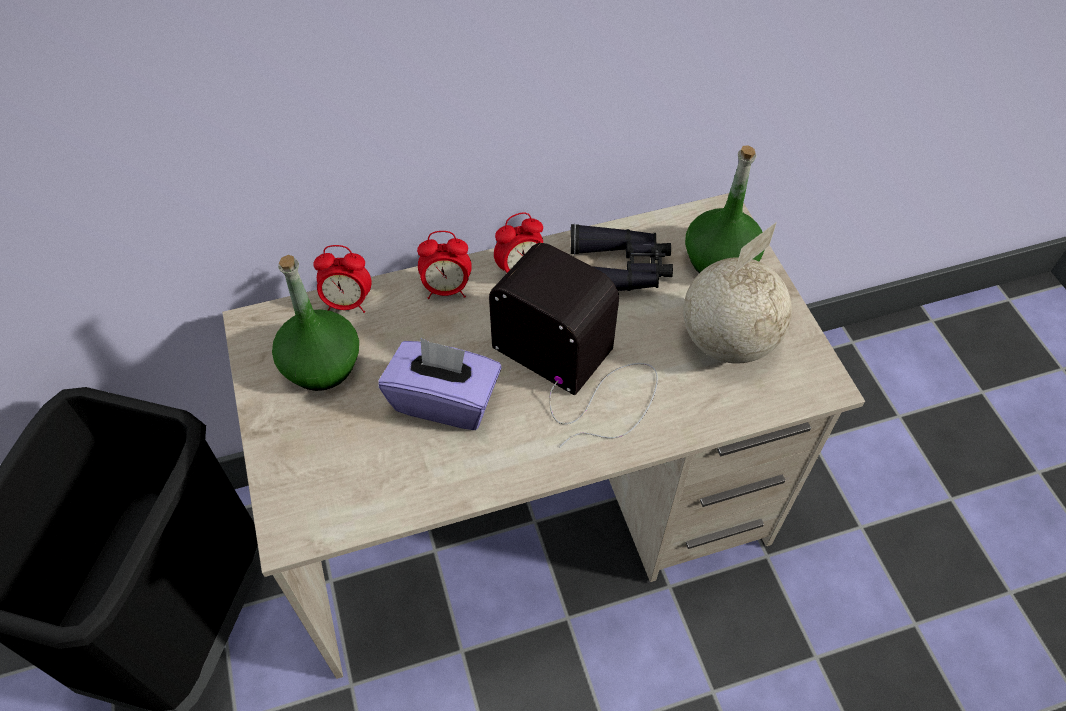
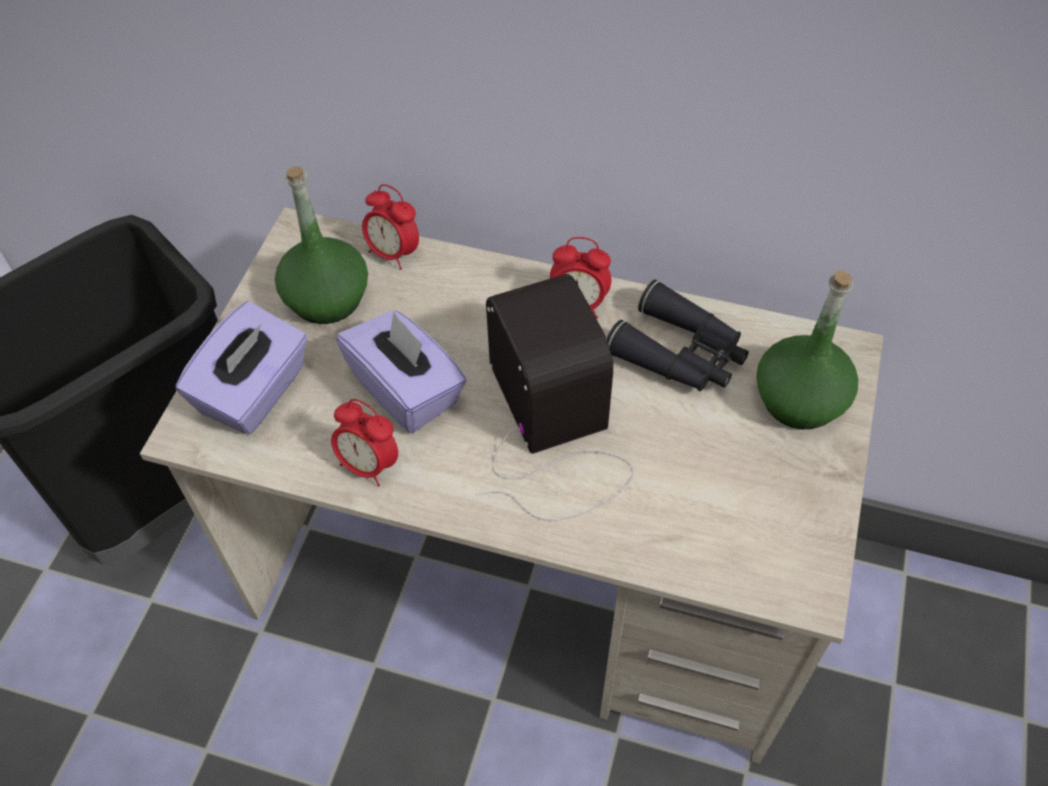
camera: 35 degrees right, 0 degrees up
alarm clock [417,231,472,299] -> alarm clock moved to [331,399,398,486]
globe [683,222,792,364] -> none
none -> purple tissue box [176,301,308,434]

